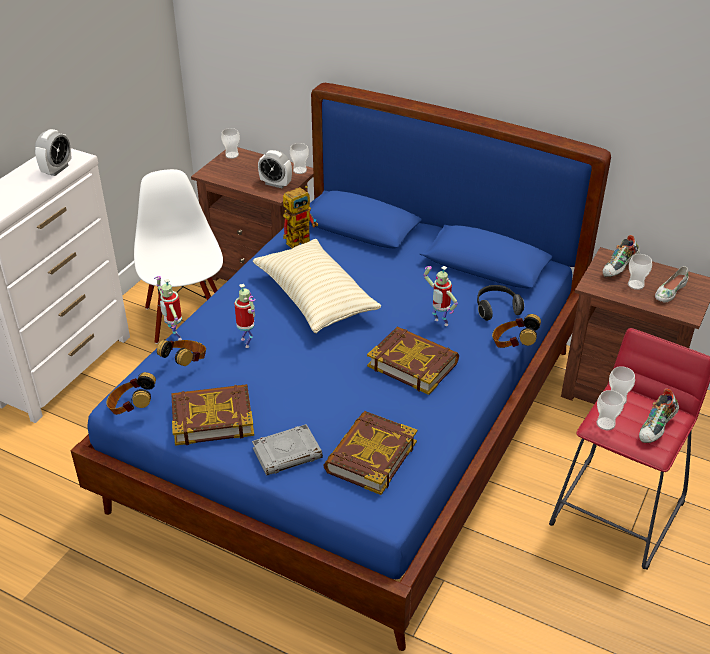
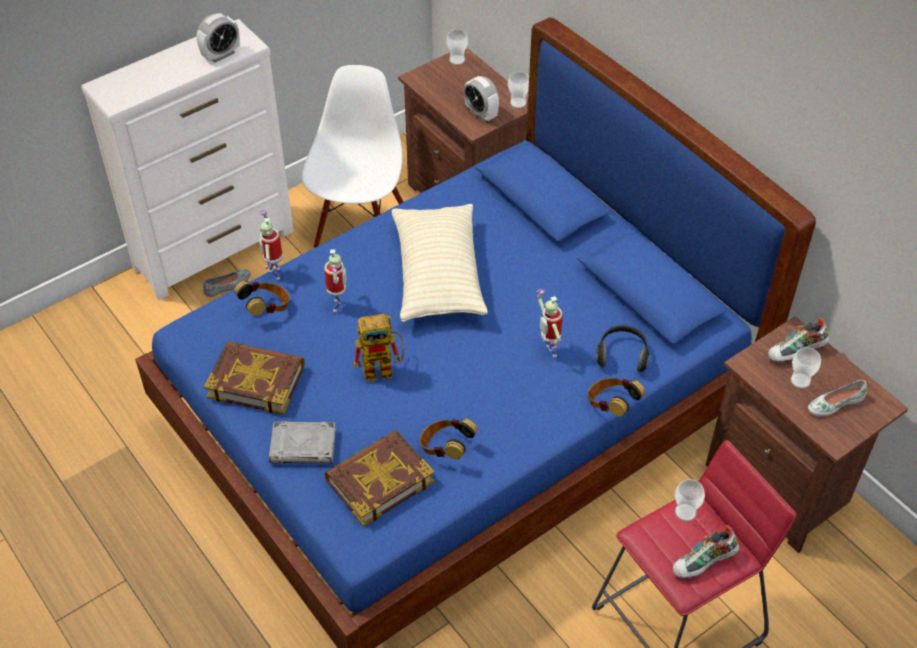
camera: 25 degrees right, 10 degrees up
headphones [107,372,156,415] -> headphones moved to [420,418,478,459]
toy robot [283,186,318,248] -> toy robot moved to [353,314,404,382]
book [367,327,459,395] -> none
cup [597,390,624,430] -> none
none -> grey shoe [203,270,250,297]

